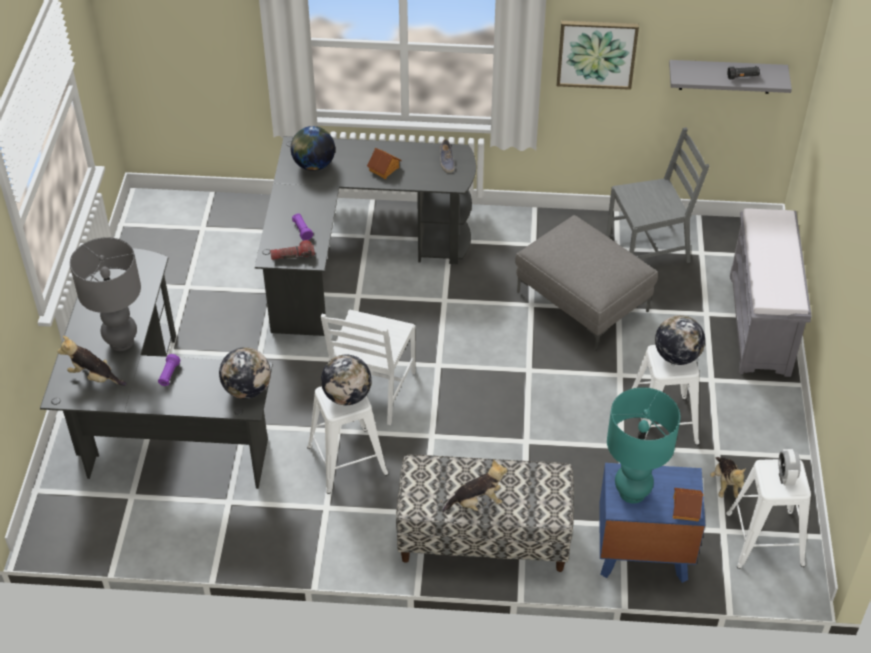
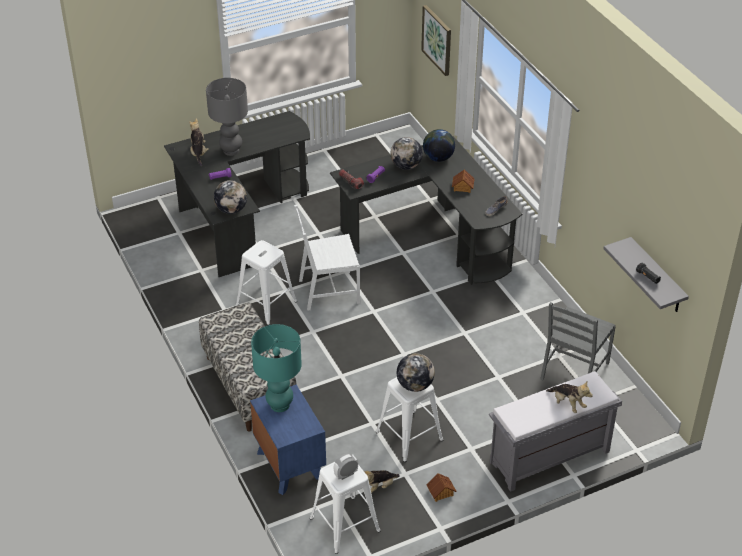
camera: 60 degrees right, 5 degrees down
globe [321,355,372,405] -> globe moved to [390,137,423,170]
plush toy [442,459,508,512] -> plush toy moved to [546,382,593,413]
grey ottoman [515,215,658,351] -> none
picture [557,21,639,90] -> picture moved to [421,5,451,76]
grey chair [606,128,710,263] -> grey chair turned 75 degrees clockwise [540,302,616,381]
toy house [673,488,703,522] -> toy house moved to [427,473,456,502]

